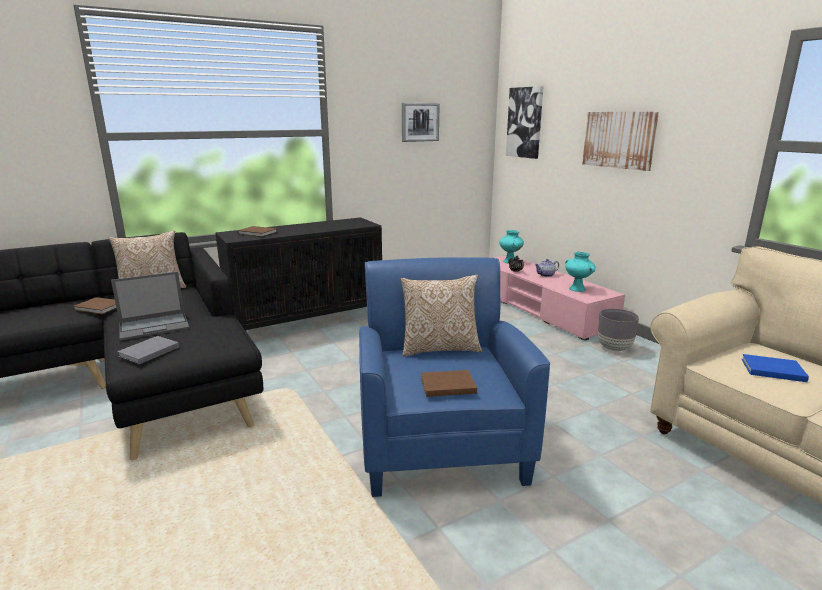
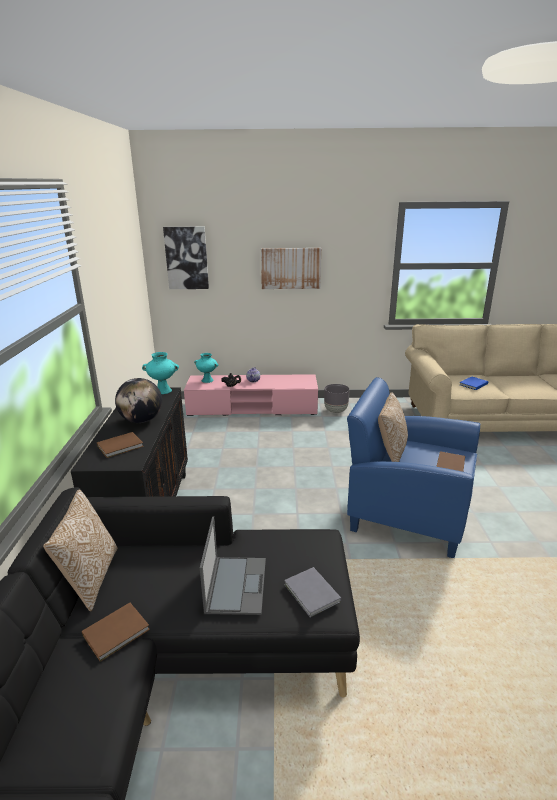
camera: 60 degrees left, 5 degrees up
picture [402,103,440,142] -> none
turquoise vase [565,252,595,292] -> turquoise vase moved to [142,352,179,394]
none -> globe [115,378,162,423]

